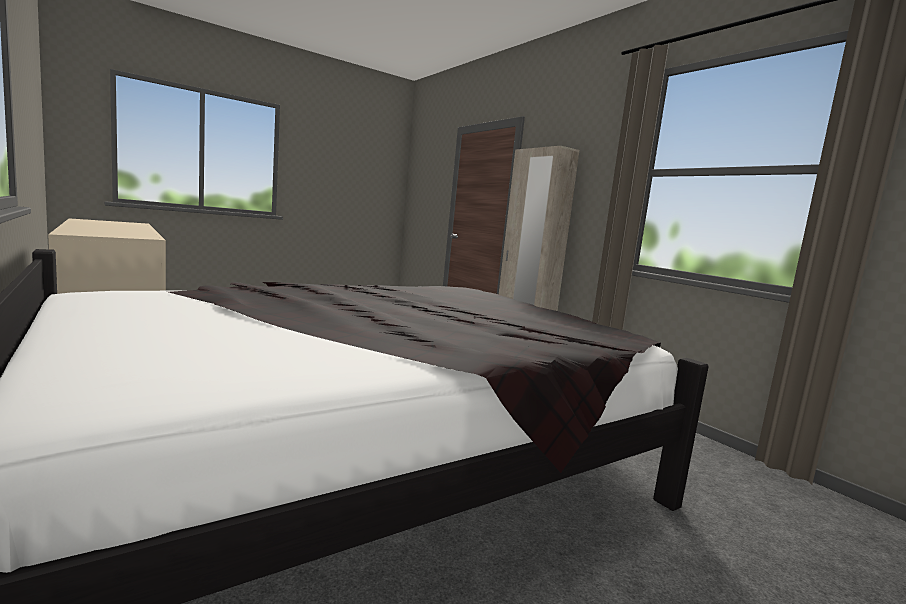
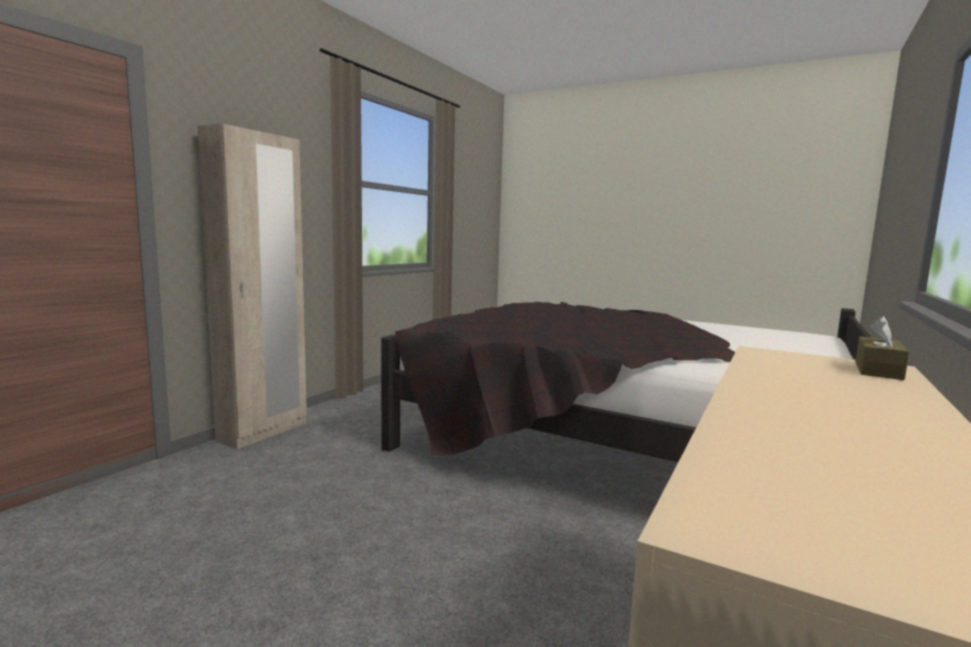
camera: 115 degrees left, 0 degrees up
none -> brown tissue box [855,316,909,380]

